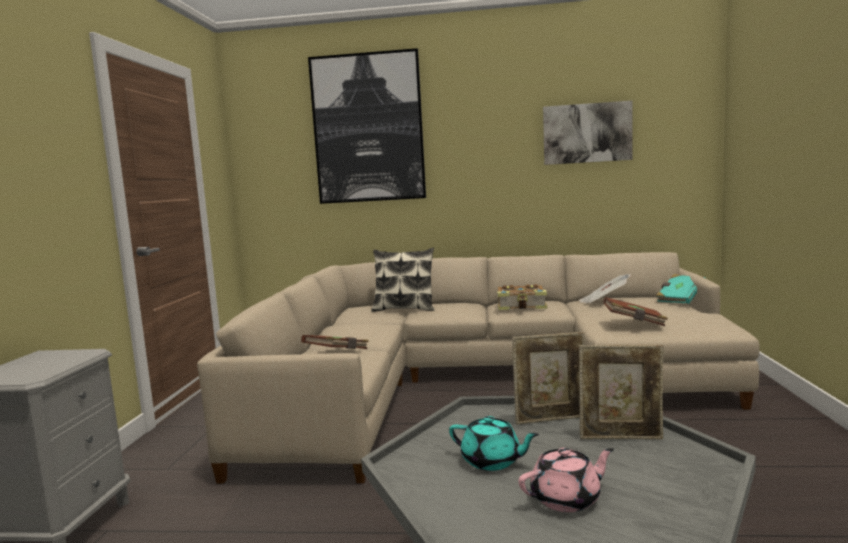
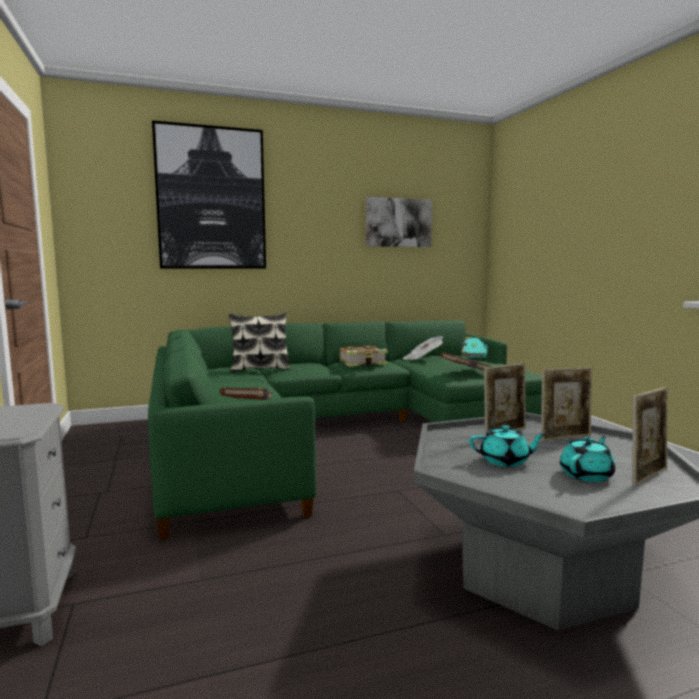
camera: 25 degrees left, 0 degrees up
beige sofa [197,252,760,483] -> green sofa [148,320,542,541]
pink teapot [519,448,614,512] -> turquoise teapot [560,436,615,482]
none -> picture frame [632,387,668,486]

